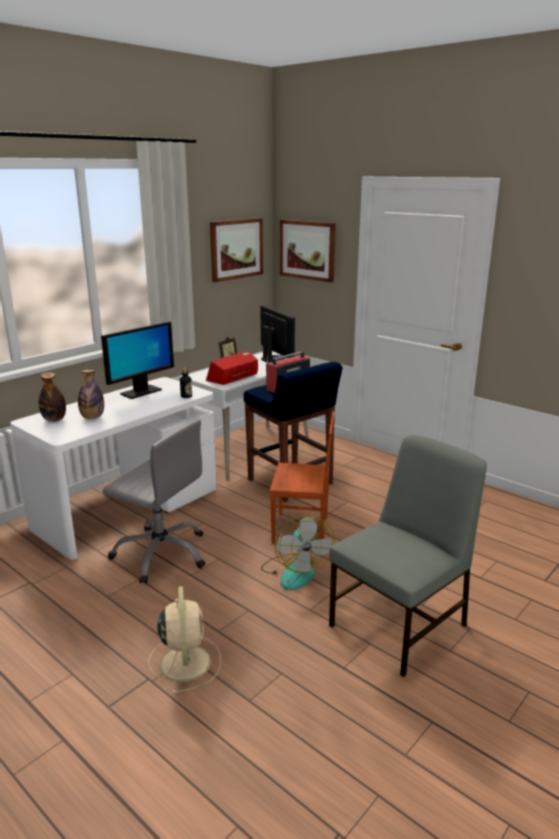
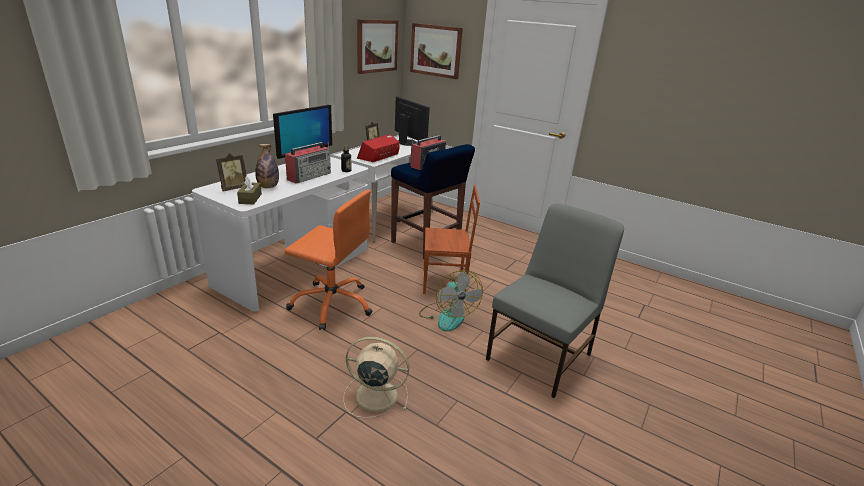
camera: 10 degrees left, 5 degrees up
bottle [39,372,66,422] -> picture frame [216,153,247,191]
grey office chair [103,420,205,584] -> orange office chair [285,190,373,330]
beige fan [148,586,221,694] -> beige fan turned 60 degrees counterclockwise [343,336,409,418]
none -> brown tissue box [237,176,262,204]
none -> radio [285,142,331,183]

